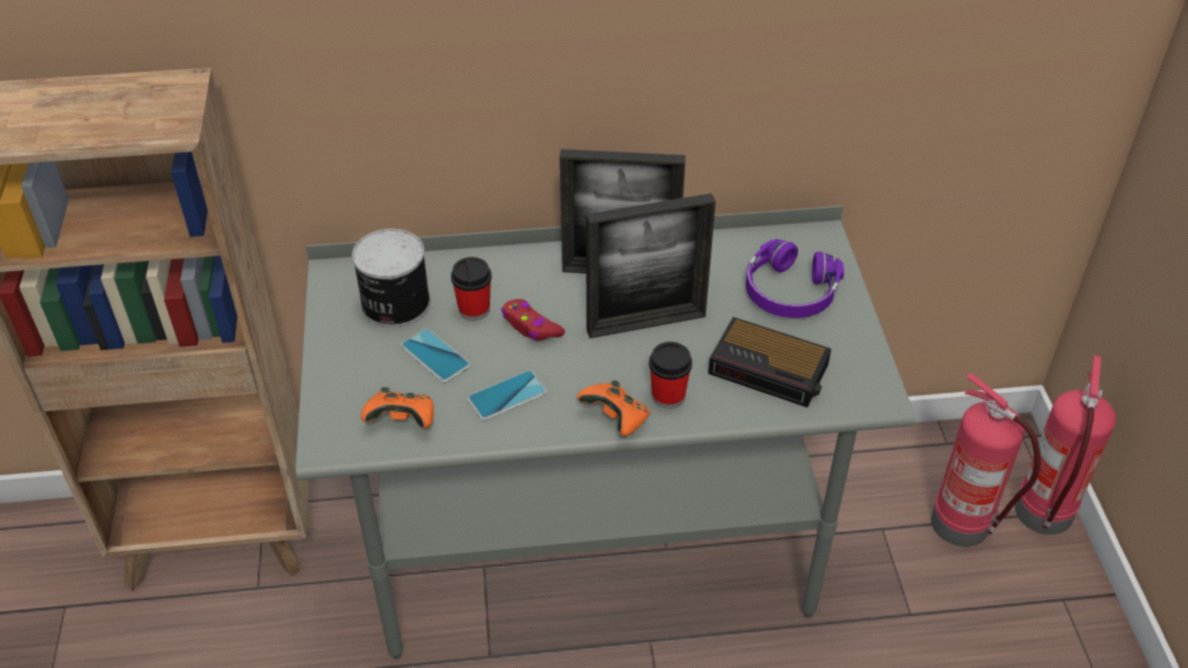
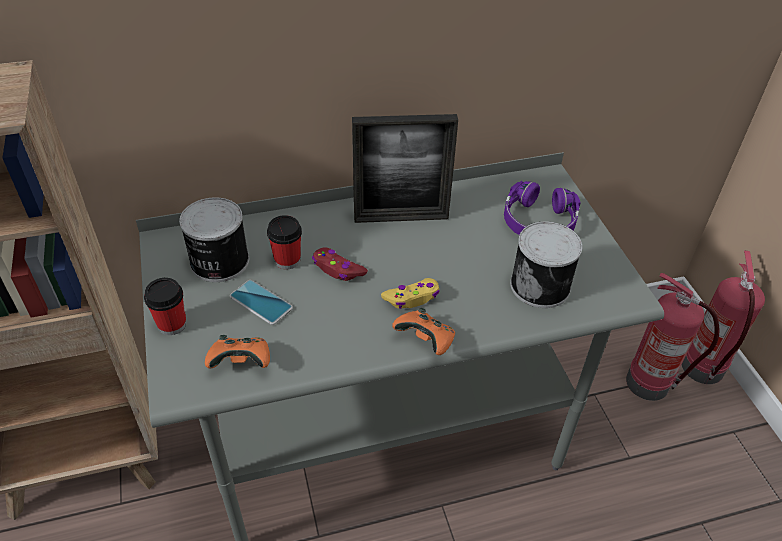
camera: 10 degrees left, 0 degrees up
phone [467,370,547,421] -> none
picture frame [586,193,716,338] -> none
cup [649,342,692,409] -> cup moved to [144,278,186,335]
alarm clock [708,317,831,408] -> can [510,221,582,308]
none -> yellow game controller [381,278,440,309]

